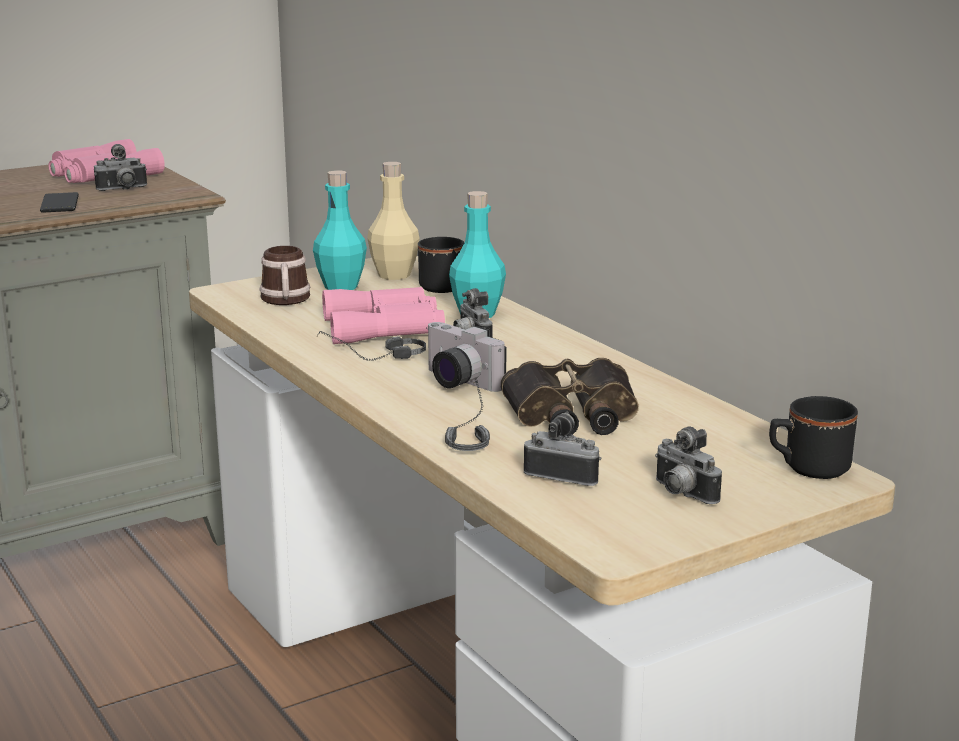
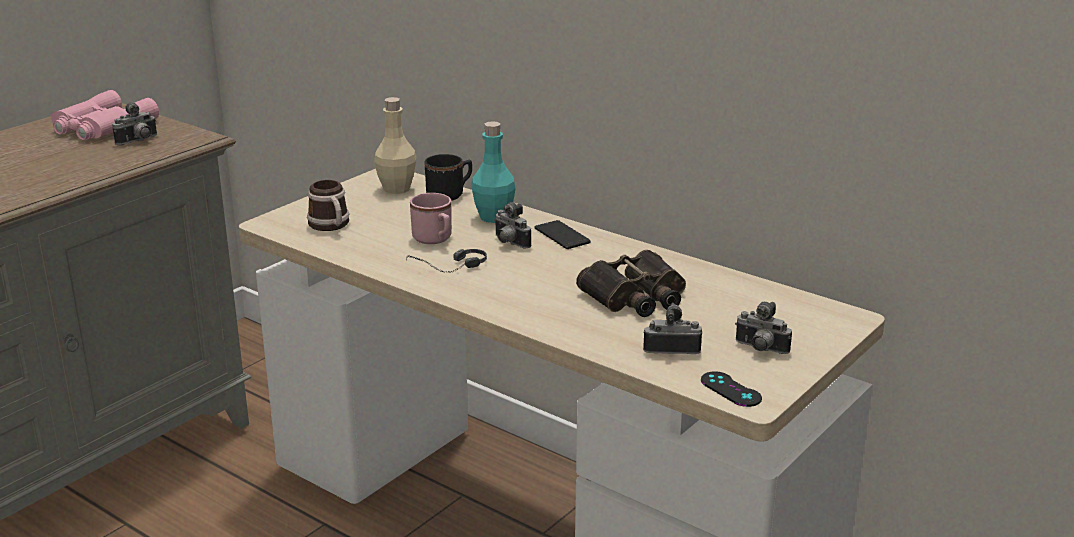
camera: 20 degrees left, 5 degrees up
phone [40,192,79,213] -> phone moved to [534,220,591,249]
turquoise bottle [313,170,367,290] -> none
pink binoculars [322,287,445,344] -> pink mug [410,193,452,244]
camera [426,322,506,392] -> none
headphones [445,380,490,451] -> none
black mug [769,396,858,479] -> none
none -> black game controller [701,371,762,407]

